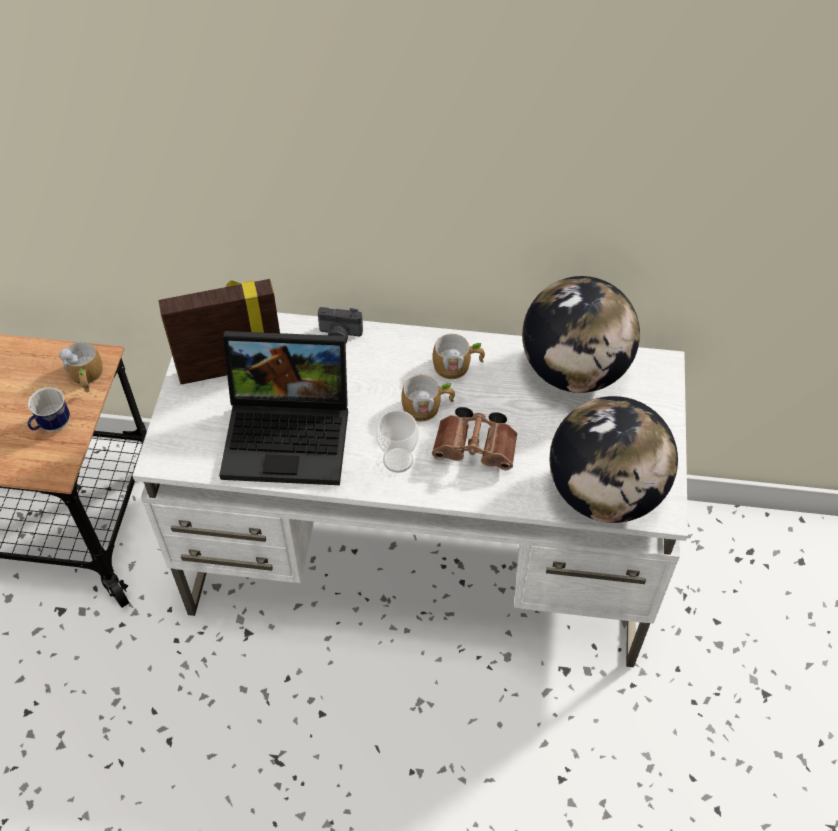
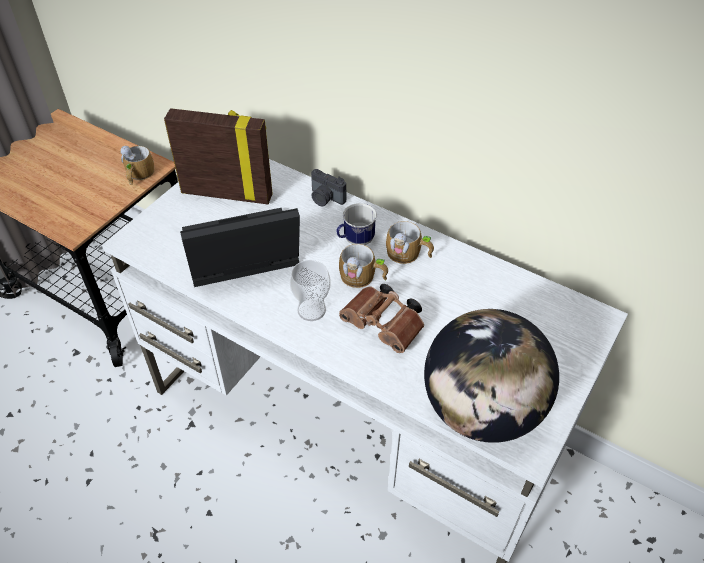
camera: 25 degrees right, 5 degrees down
mug [27,387,70,432] -> mug moved to [336,203,377,245]
laptop [219,331,348,485] -> laptop turned 135 degrees clockwise [180,208,300,287]
globe [522,276,640,393] -> none

